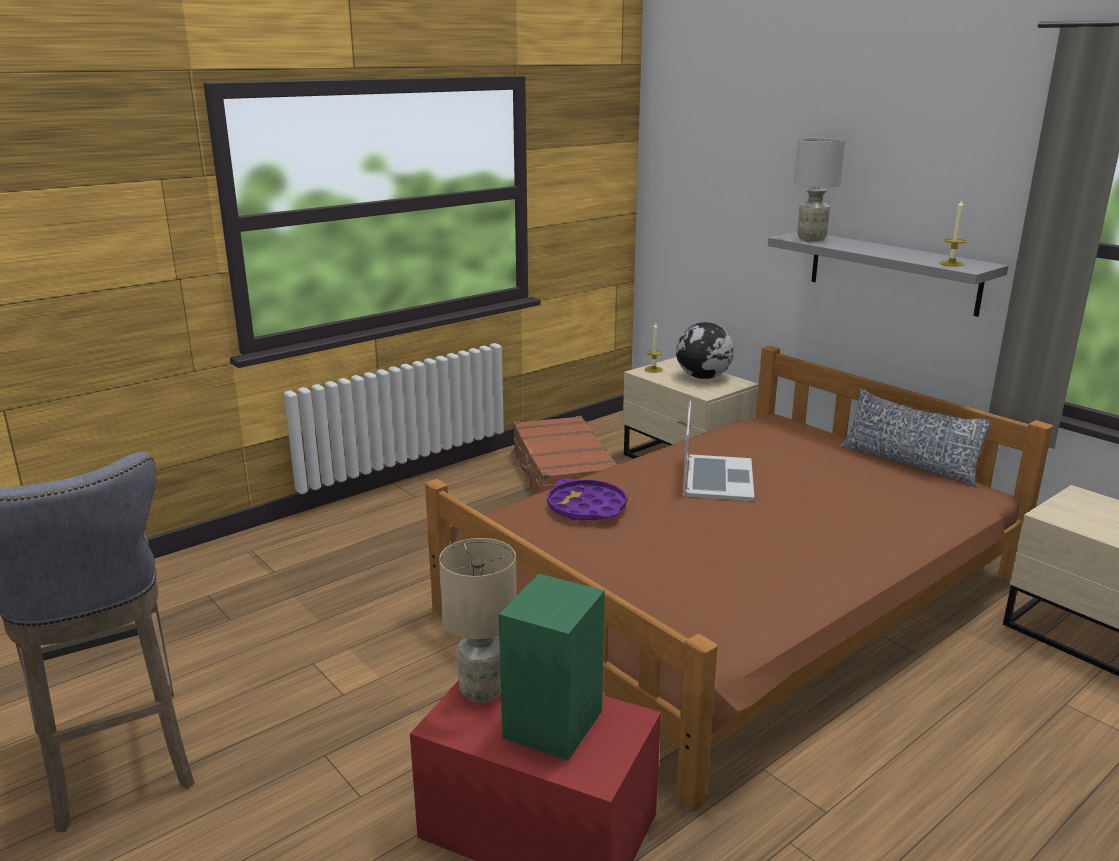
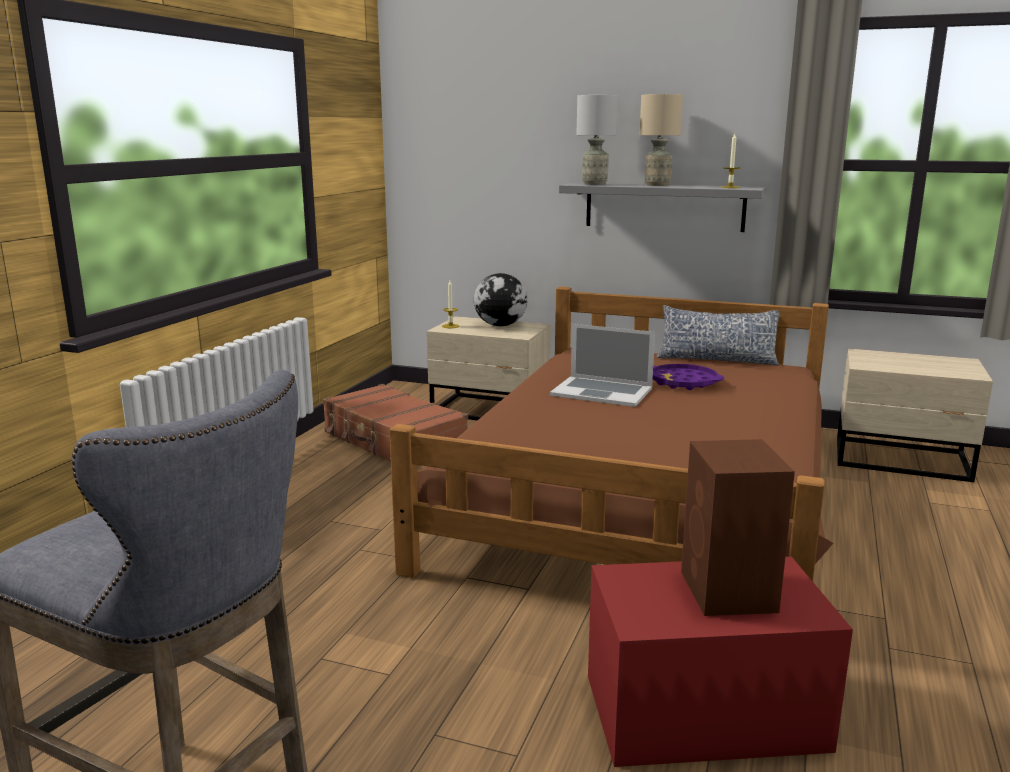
camera: 30 degrees left, 5 degrees down
beige table lamp [439,538,517,703] -> beige table lamp moved to [640,94,683,186]
green speaker [499,574,605,761] -> brown speaker [681,439,795,616]
purple tray [547,478,627,521] -> purple tray moved to [653,364,724,390]
laptop [683,401,754,501] -> laptop turned 135 degrees clockwise [550,324,655,407]

